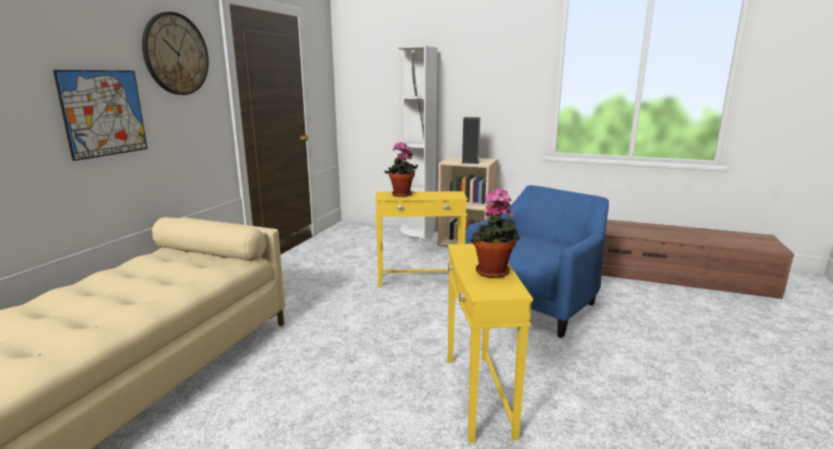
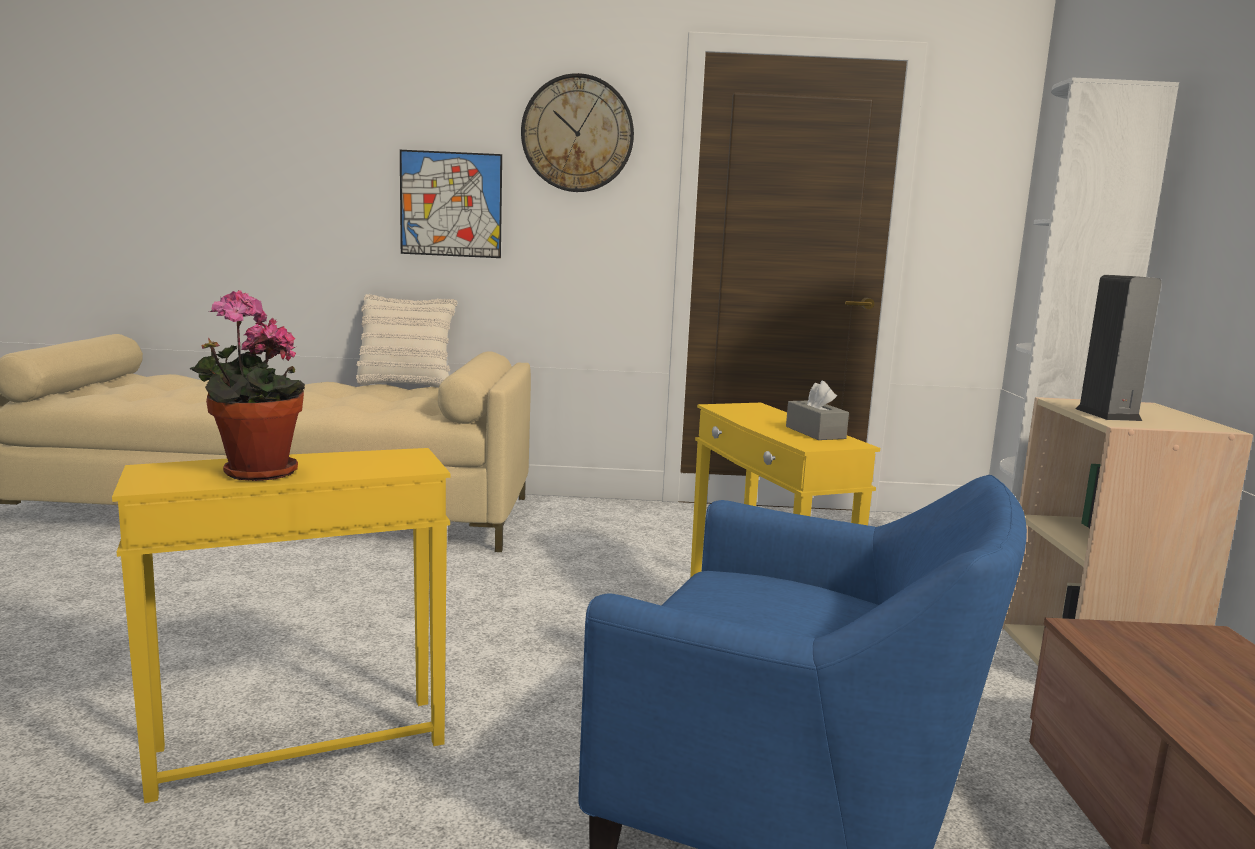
camera: 70 degrees right, 5 degrees down
potted plant [385,142,418,197] -> none
none -> beige pillow [356,294,457,388]
none -> grey tissue box [786,381,849,440]

